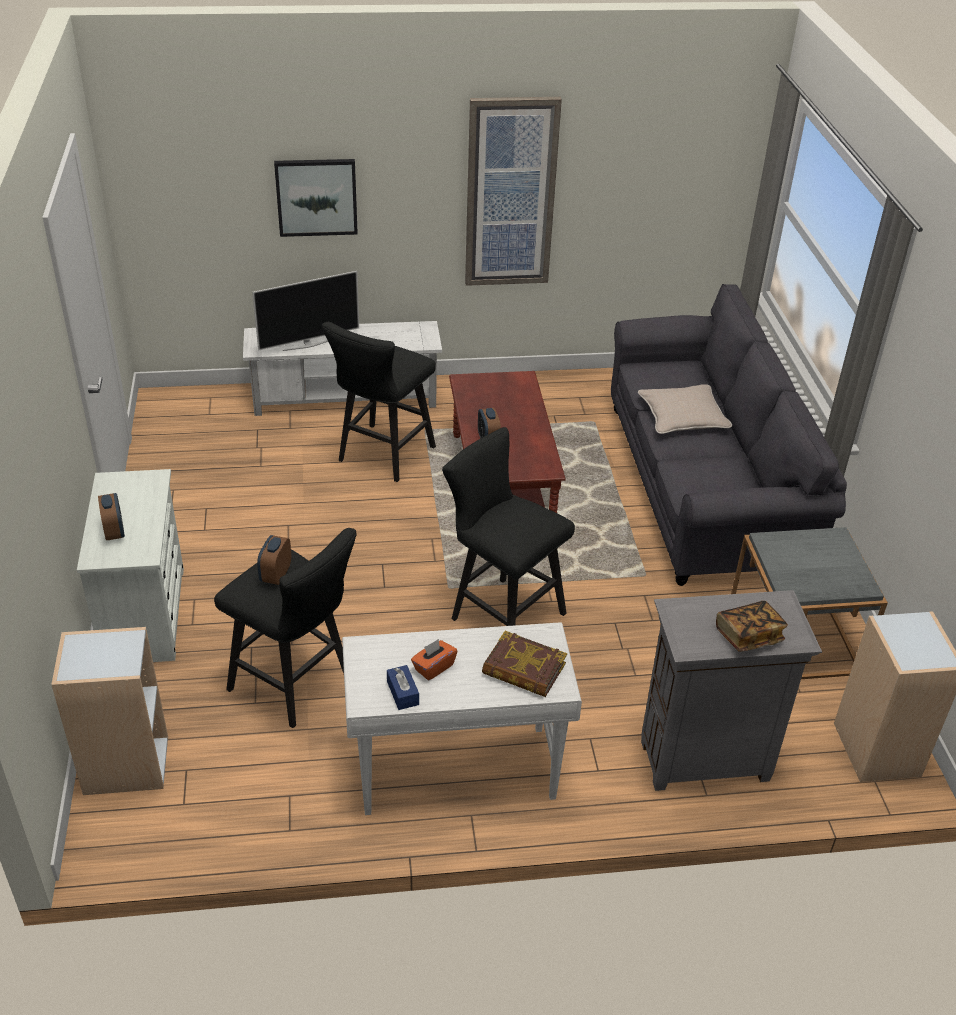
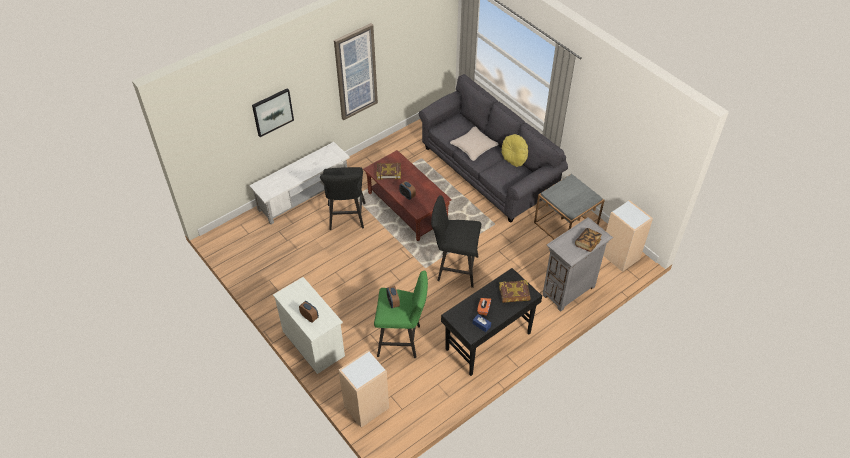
camera: 30 degrees left, 10 degrees up
black stool [214,528,357,728] -> green stool [374,271,428,358]
television [252,271,359,351] -> none
white console table [342,622,582,815] -> black console table [441,268,542,376]
none -> book [377,163,401,180]
none -> yellow pillow [501,134,528,167]

